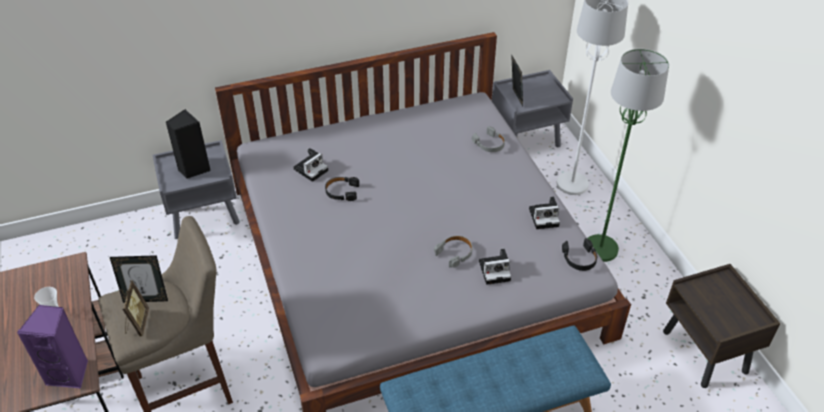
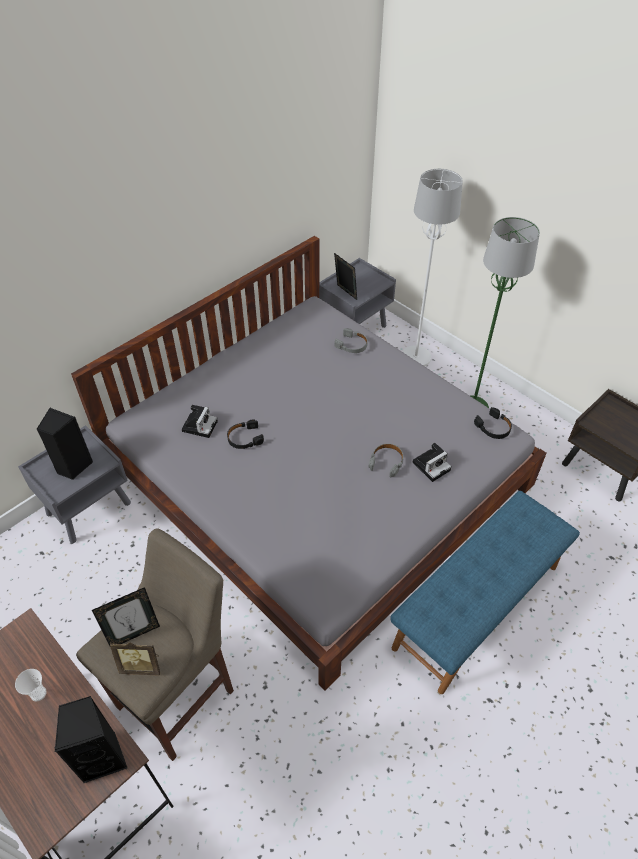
camera: 25 degrees left, 5 degrees up
purple speaker [17,305,88,389] -> black speaker [55,696,127,783]
picture frame [122,280,149,337] -> picture frame turned 120 degrees clockwise [110,642,160,675]
camera [529,196,560,229] -> none

